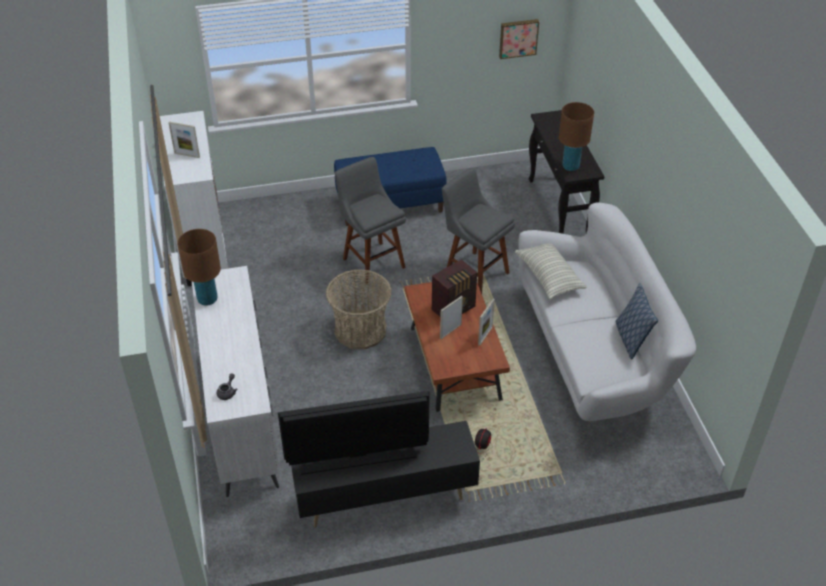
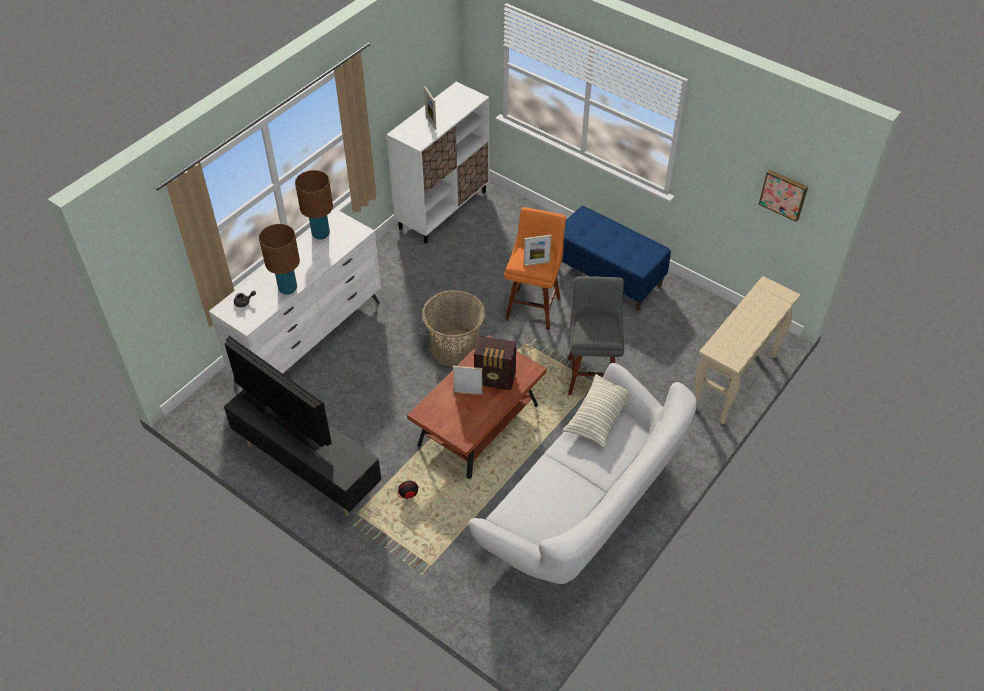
camera: 50 degrees right, 5 degrees up
grey stool [335,157,406,283] -> orange stool [504,207,566,330]
picture frame [478,299,495,346] -> picture frame moved to [524,235,551,266]
black console table [529,110,605,234] -> beige console table [695,276,801,424]
brown table lamp [559,102,594,171] -> brown table lamp moved to [259,224,300,295]
pillow [615,283,658,359] -> none

